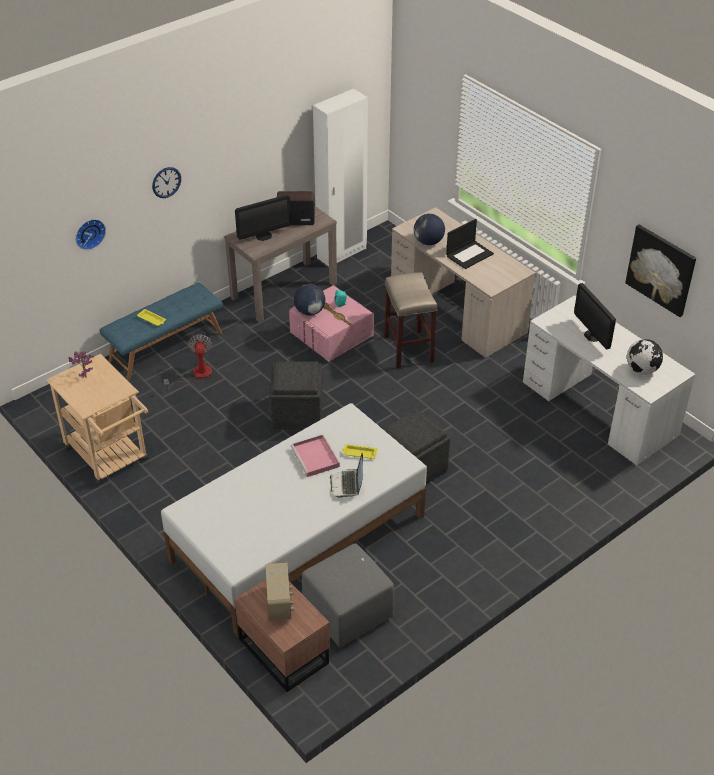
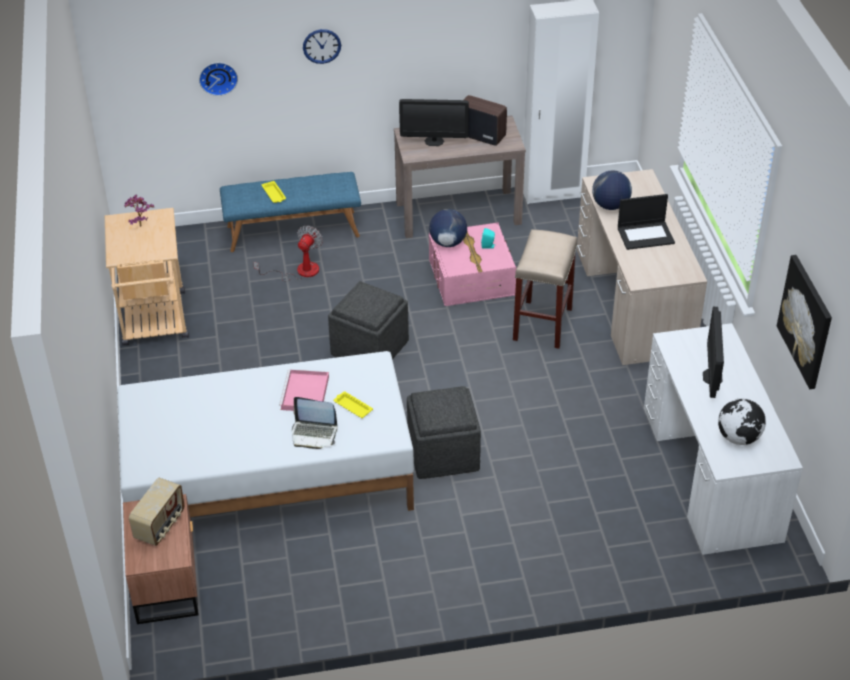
camera: 30 degrees right, 0 degrees up
grey ottoman [302,543,394,648] -> none
laptop [330,453,363,498] -> laptop turned 105 degrees counterclockwise [292,397,338,449]

